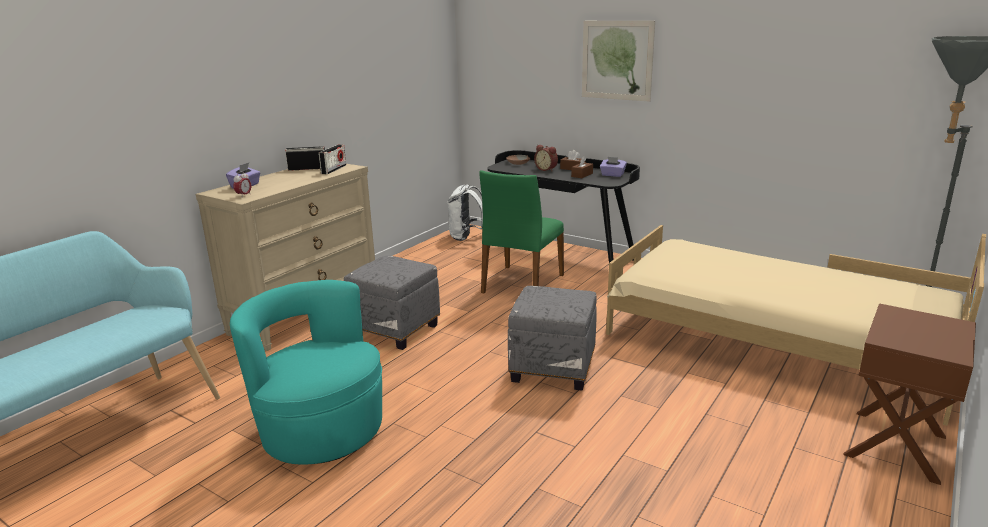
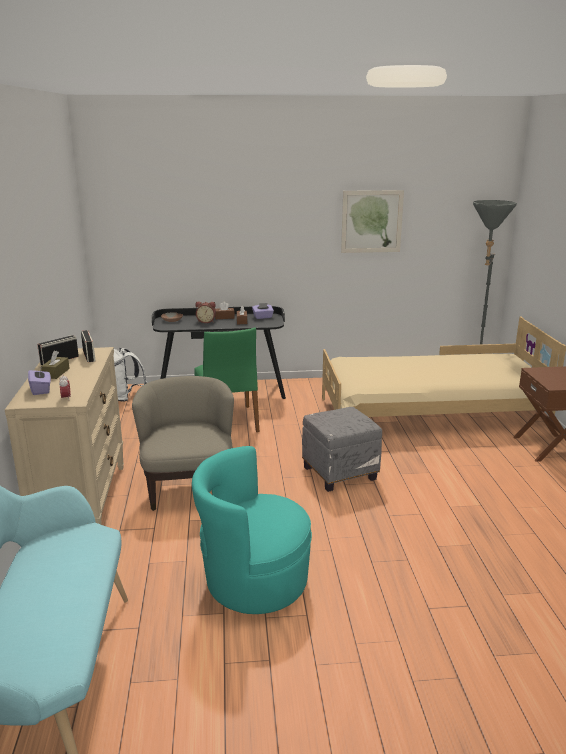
camera: 40 degrees left, 0 degrees up
grey ottoman [344,255,440,350] -> beige armchair [132,376,234,511]
picture [582,21,655,102] -> picture moved to [341,190,404,253]
none -> brown tissue box [41,350,70,379]

